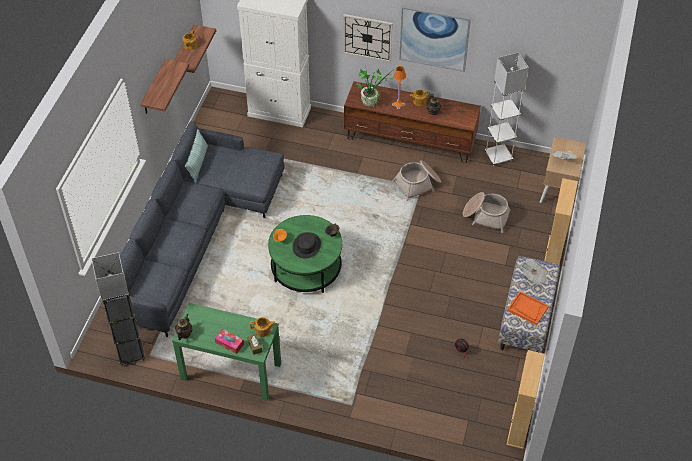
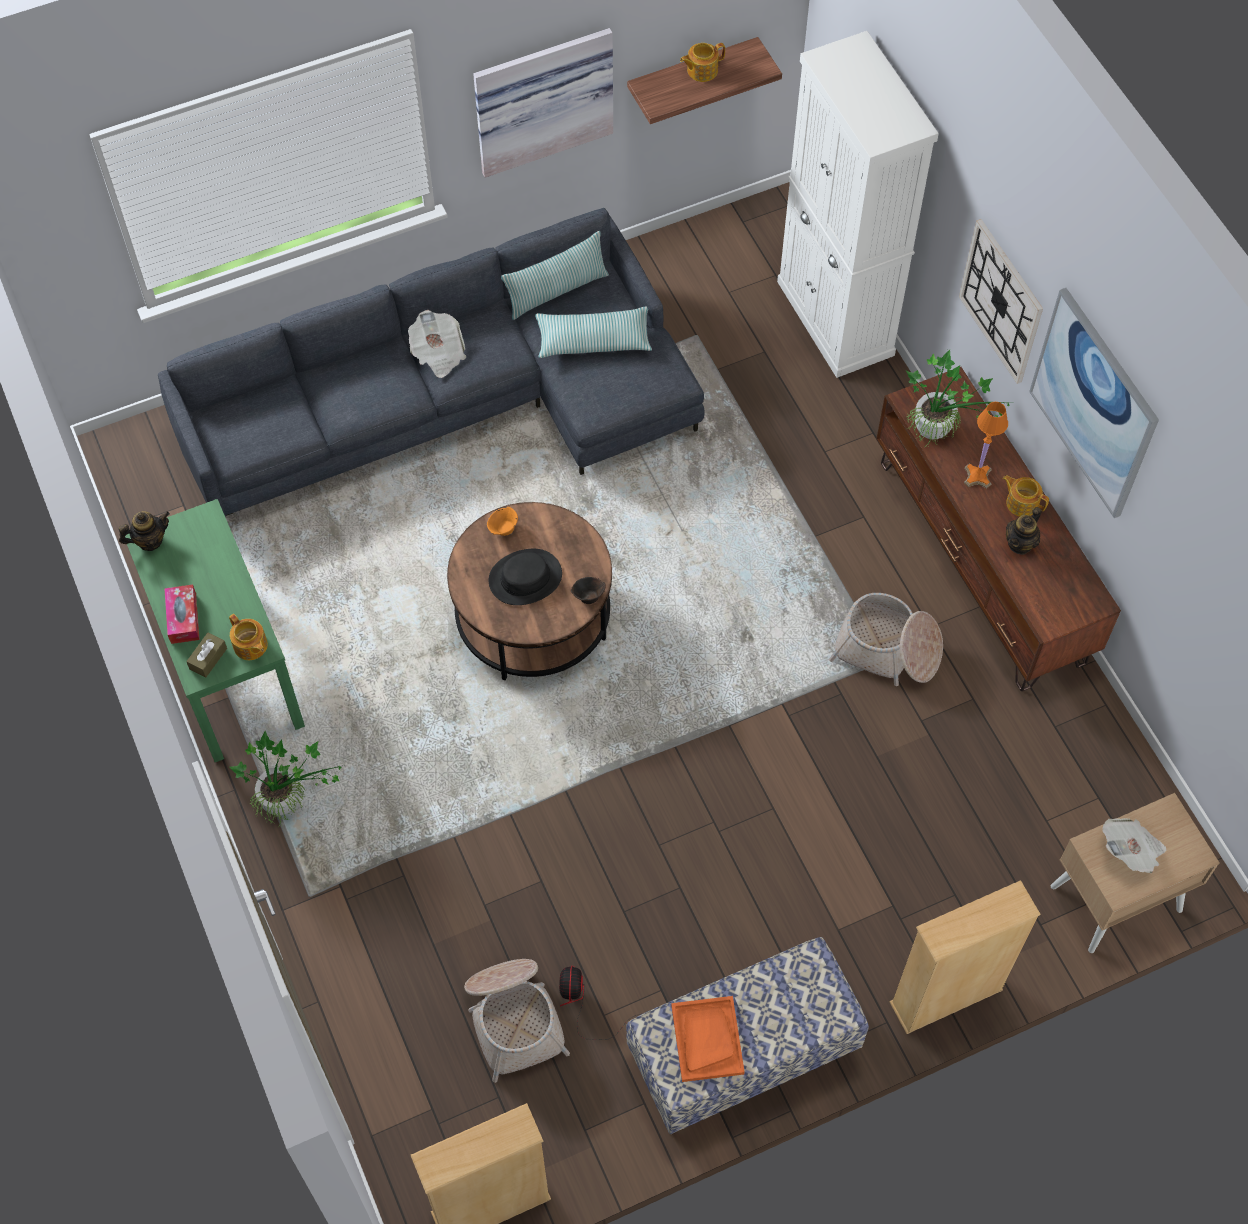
camera: 50 degrees right, 10 degrees up
black floor lamp [92,252,145,366] -> none
shelf [140,59,189,114] -> picture [473,28,613,178]
green coffee table [268,215,342,293] -> brown coffee table [447,502,612,681]
basket [463,192,511,233] -> basket moved to [464,959,570,1083]
white floor lamp [485,52,529,166] -> none
newspaper [522,259,548,285] -> newspaper moved to [408,310,466,378]
none -> potted plant [229,731,345,827]
none -> pillow [535,307,652,358]

